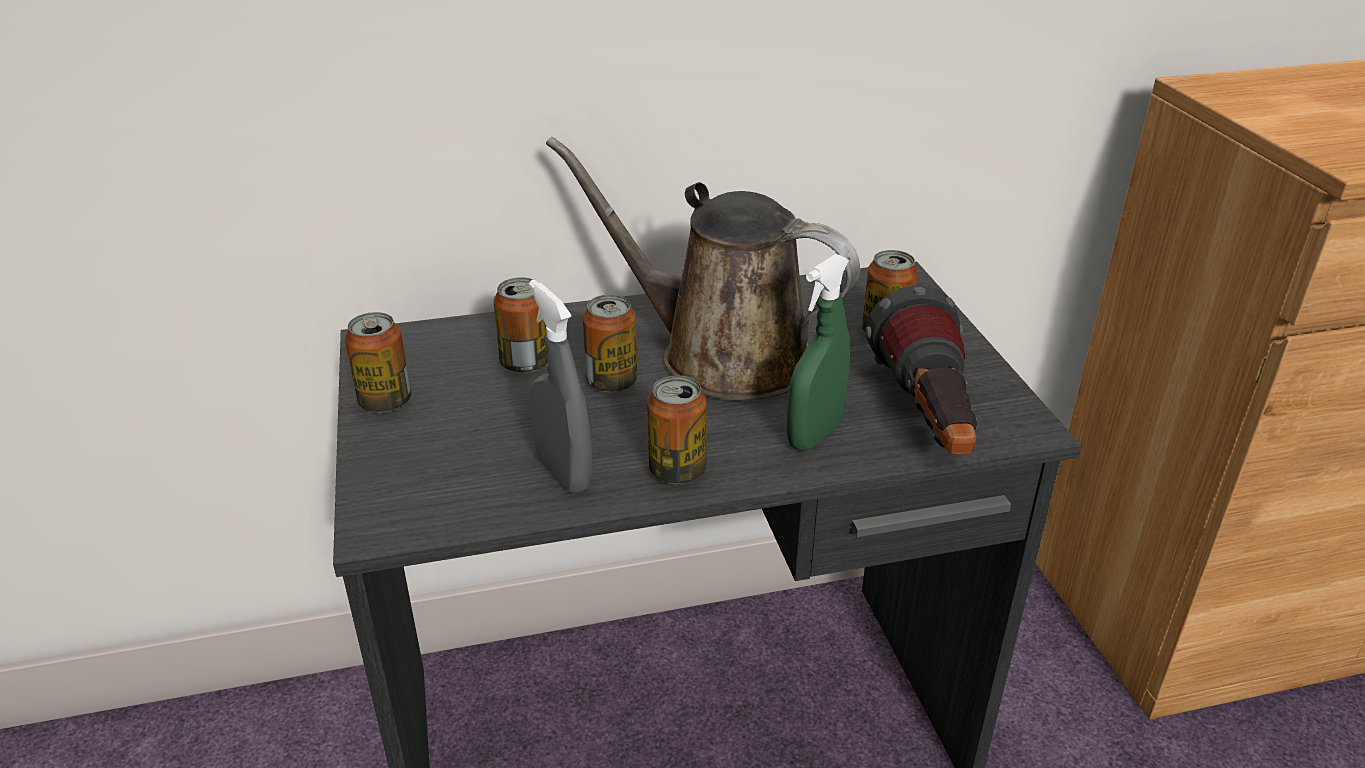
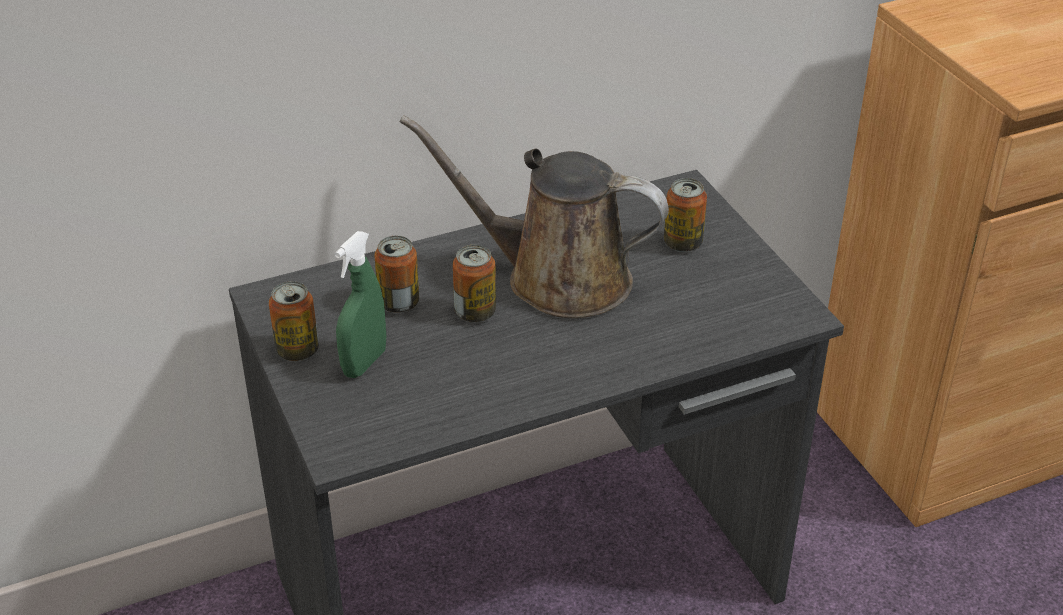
camera: 10 degrees left, 5 degrees up
grey spray bottle [529,280,593,494] -> none
can [647,375,707,484] -> none
green spray bottle [787,254,850,450] -> green spray bottle moved to [335,231,386,378]
flashlight [865,285,977,454] -> none

